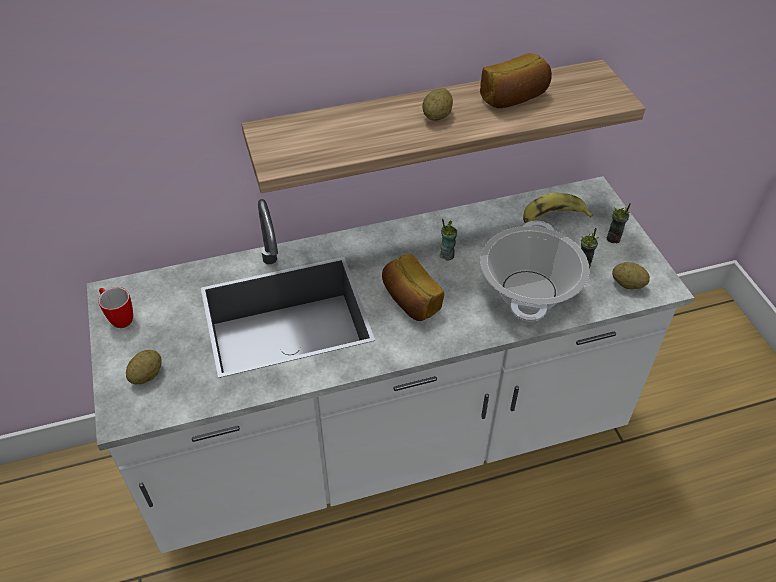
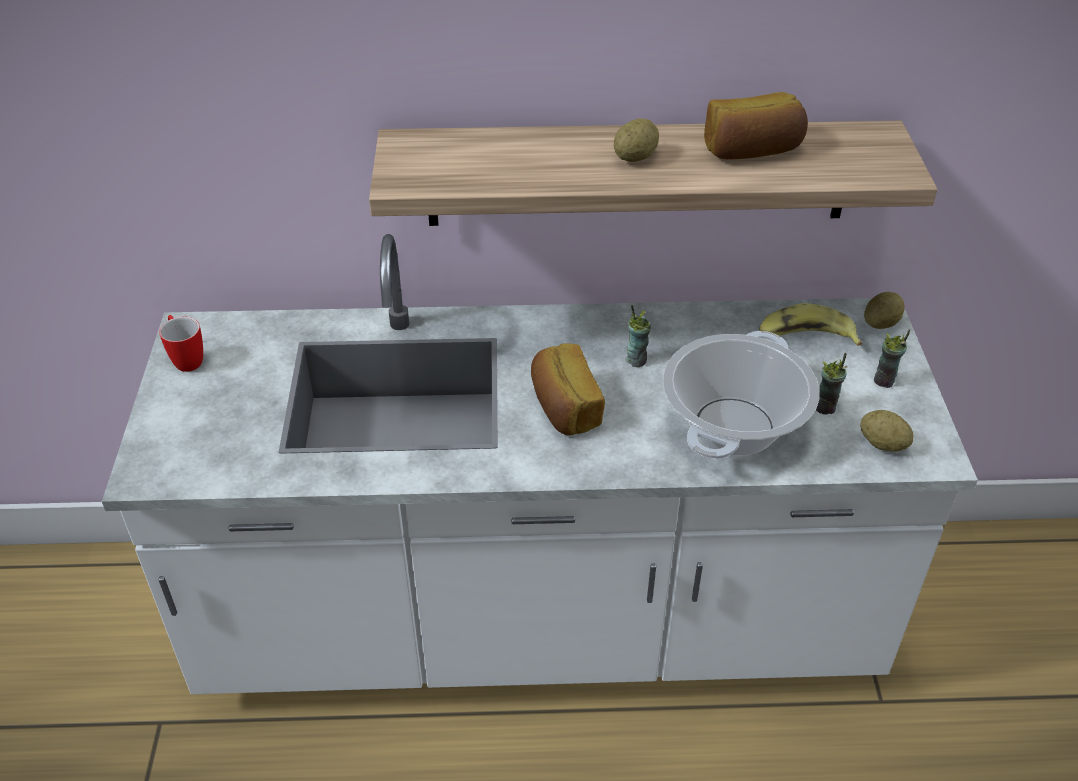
camera: 15 degrees right, 5 degrees down
potato [126,350,162,384] -> potato moved to [864,292,905,329]

